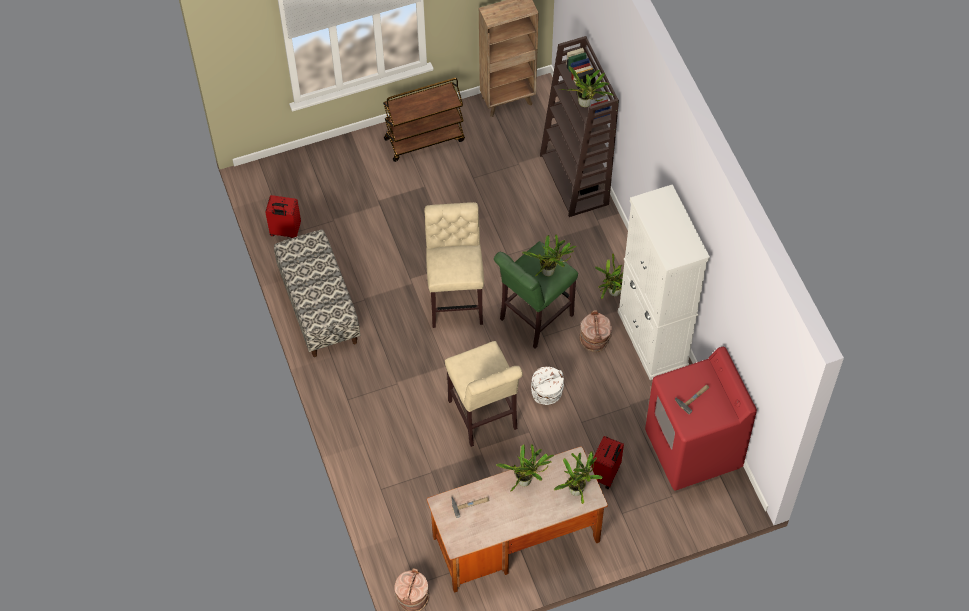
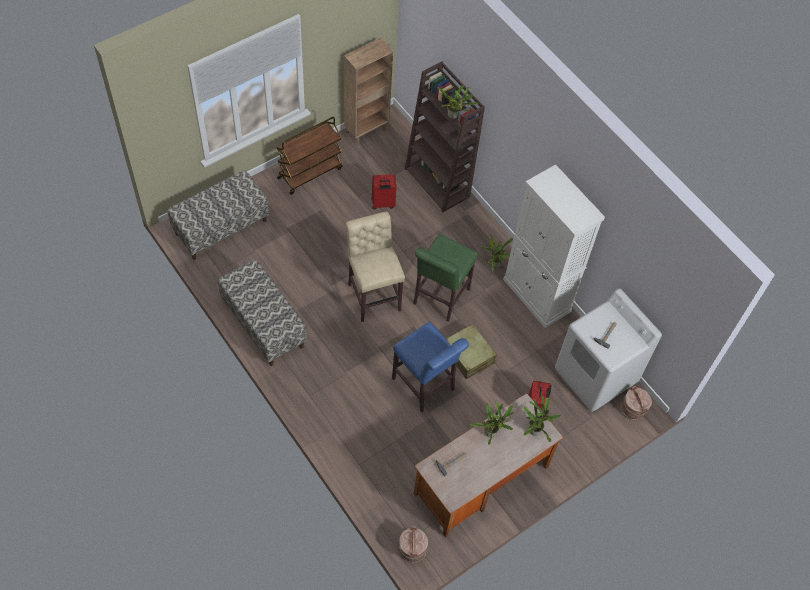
camera: 20 degrees left, 0 degrees up
red suitcase [265,195,301,238] -> red suitcase moved to [371,174,397,209]
beige stool [445,341,523,447] -> blue stool [392,322,469,412]
potted plant [522,234,577,276] -> none
white bucket [531,366,564,405] -> beige suitcase [446,324,497,379]
brown bucket [579,310,612,352] -> brown bucket moved to [620,386,652,420]
red washing machine [645,347,757,490] -> white washing machine [555,288,662,412]
none -> bench [167,170,269,260]

